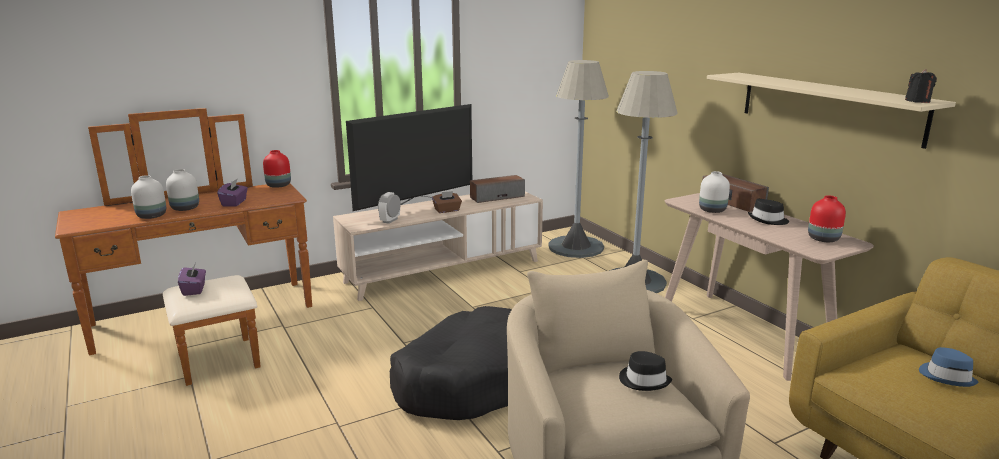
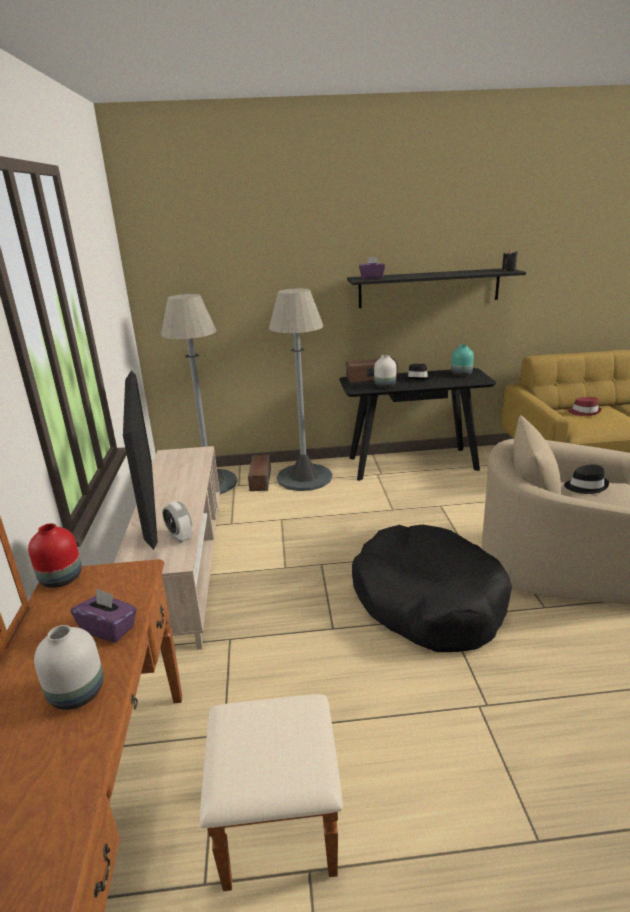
camera: 65 degrees left, 5 degrees up
white vase [131,175,166,219] -> none
purple tissue box [178,263,206,296] -> purple tissue box moved to [359,257,385,279]
brown tissue box [432,191,462,213] -> none
speaker [470,175,525,203] -> speaker moved to [248,454,271,491]
beige console table [665,193,874,381] -> black console table [339,368,496,481]
beige shelf [707,73,956,149] -> black shelf [347,268,526,308]
red vase [808,195,846,242] -> turquoise vase [451,345,474,377]
blue hat [919,347,979,387] -> red hat [568,397,602,416]

